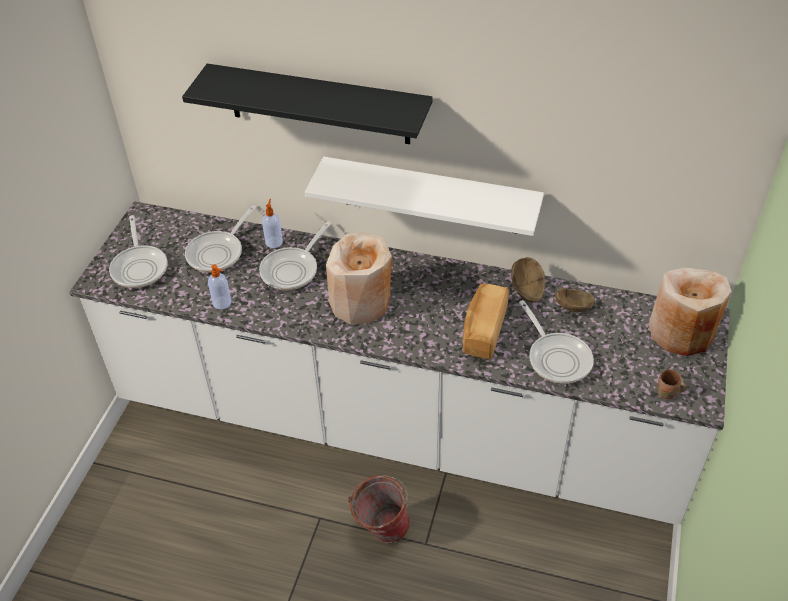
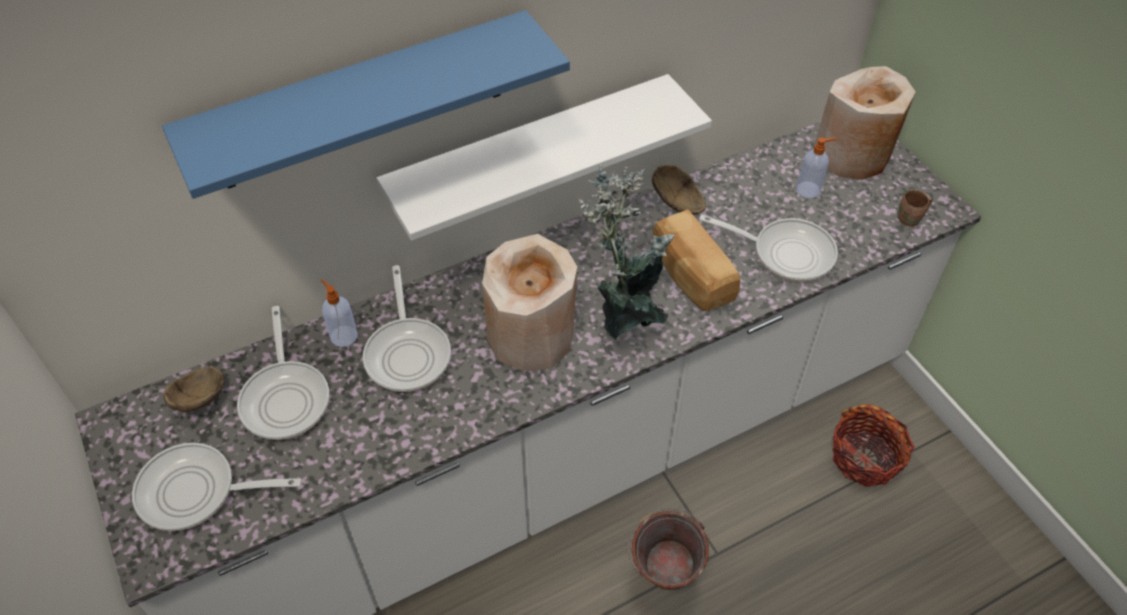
camera: 45 degrees left, 5 degrees up
frying pan [109,215,167,288] -> frying pan turned 150 degrees clockwise [132,443,302,531]
black shelf [182,64,433,144] -> blue shelf [162,10,570,199]
soap dispenser [208,264,231,310] -> soap dispenser moved to [796,138,836,198]
brown bowl [556,288,595,312] -> brown bowl moved to [163,366,224,412]
none -> potted plant [577,164,675,340]
none -> basket [832,404,914,487]

